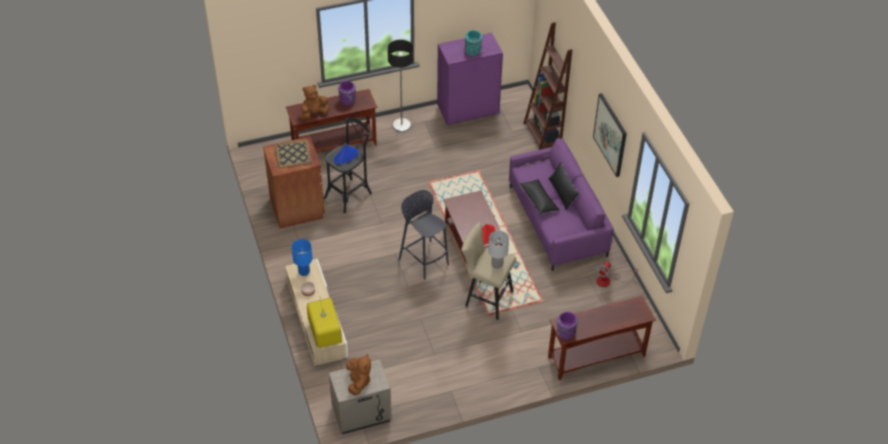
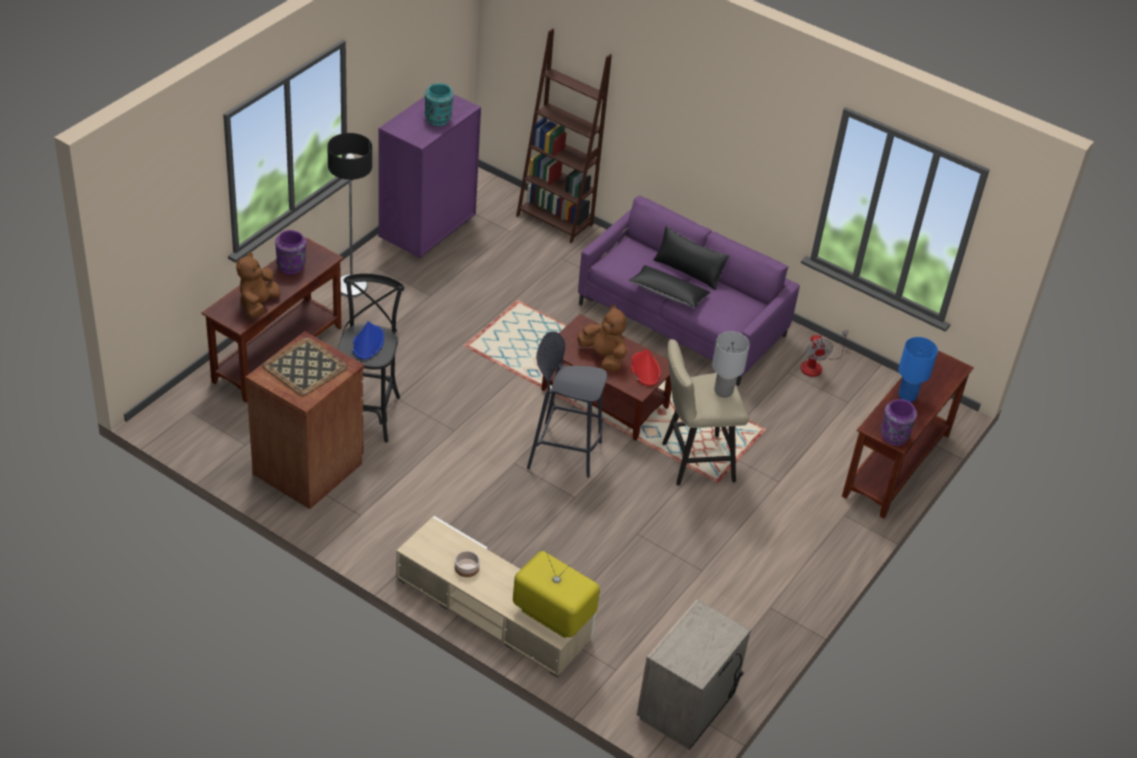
camera: 40 degrees left, 5 degrees down
blue table lamp [292,239,313,276] -> blue table lamp moved to [898,337,938,402]
brown plush toy [346,354,371,395] -> brown plush toy moved to [577,305,627,372]
picture [593,93,627,177] -> none

